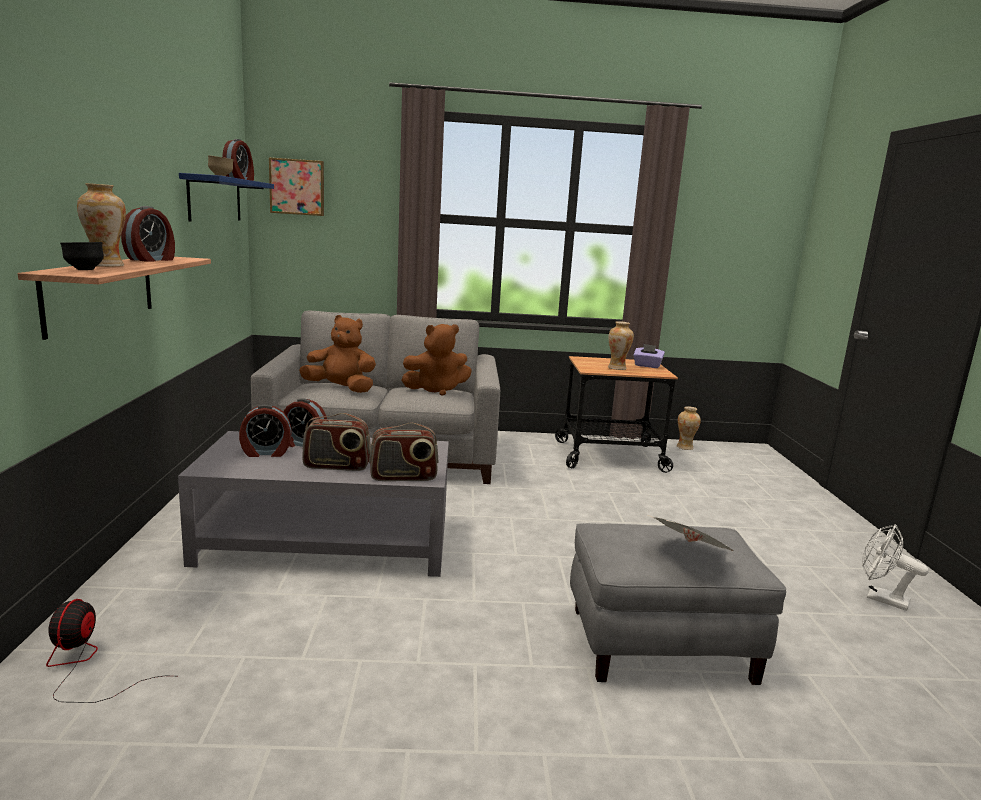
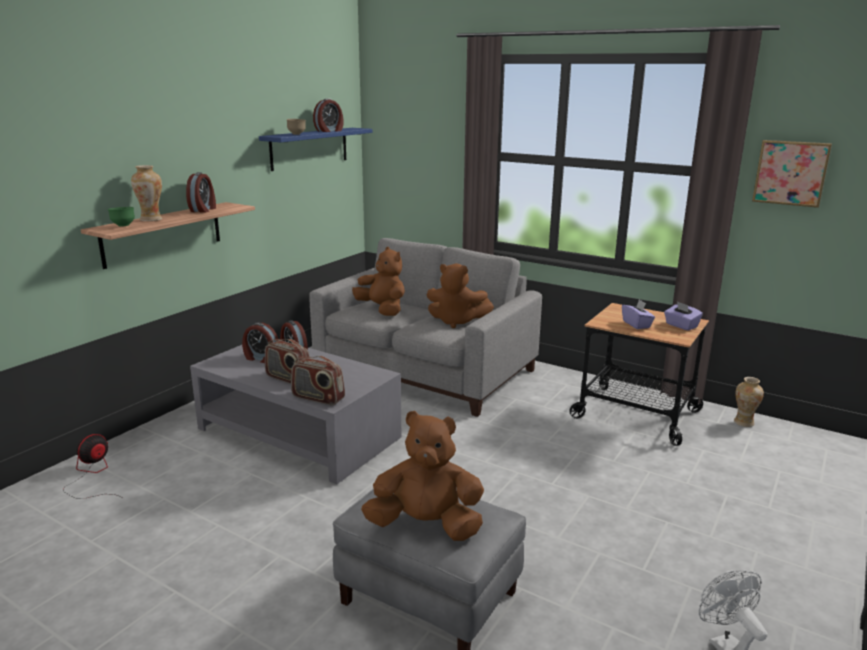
camera: 35 degrees right, 5 degrees up
black bowl [60,242,104,270] -> green bowl [108,207,135,227]
alarm clock [121,206,175,262] -> alarm clock turned 45 degrees counterclockwise [186,172,216,213]
picture [269,157,324,216] -> picture moved to [752,140,832,208]
vase [608,321,634,370] -> purple tissue box [622,299,655,329]
newspaper [647,515,734,551] -> brown plush toy [361,411,484,541]

